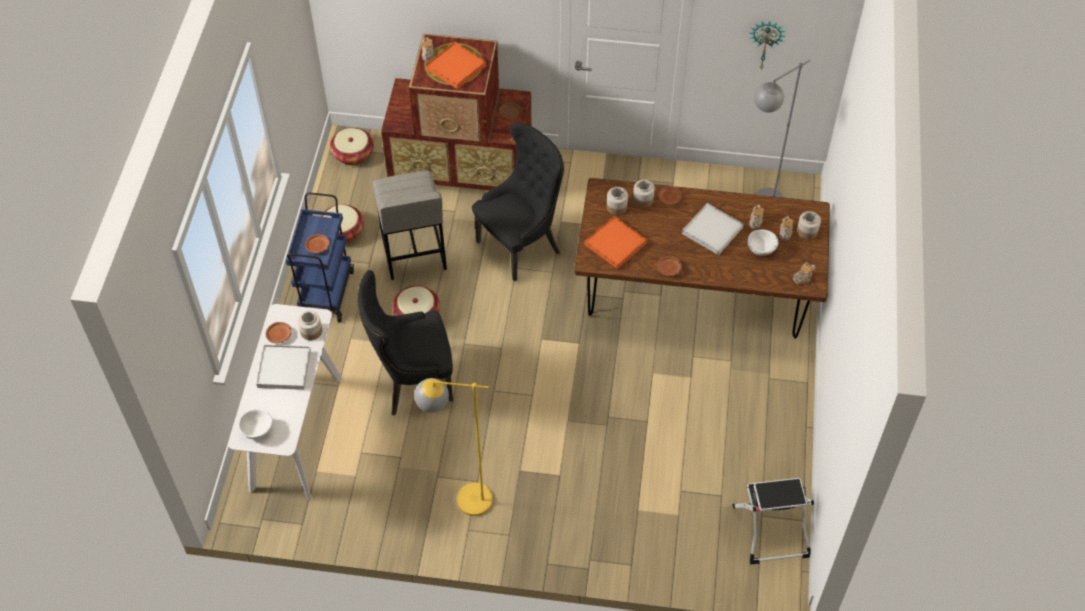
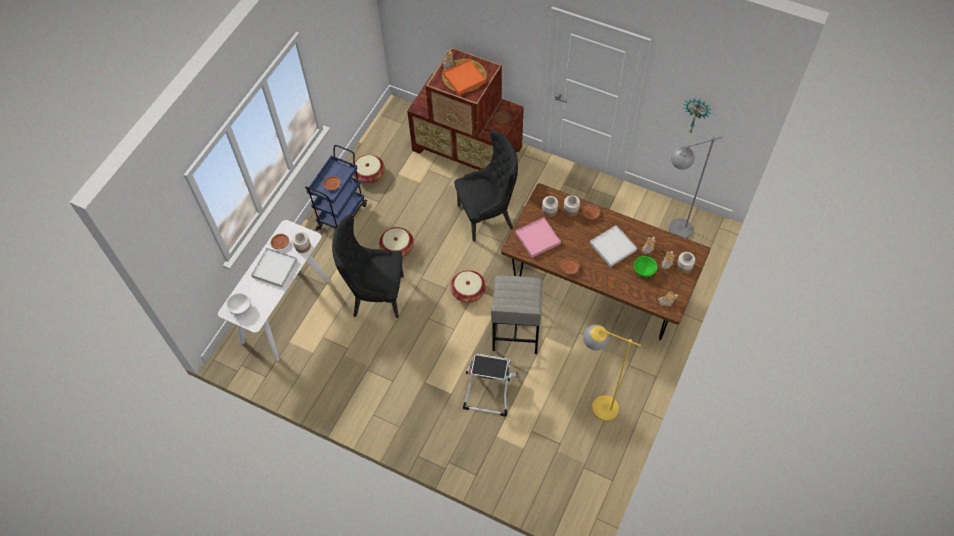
camera: 20 degrees right, 5 degrees up
basket [330,128,374,165] -> basket moved to [451,270,486,303]
grey chair [373,171,447,280] -> grey chair moved to [491,275,543,354]
yellow floor lamp [414,378,493,516] -> yellow floor lamp moved to [583,325,641,421]
orange tray [584,216,647,269] -> pink tray [515,217,561,258]
step ladder [732,478,814,564] -> step ladder moved to [463,354,518,417]
white bowl [747,229,778,256] -> green bowl [634,256,658,277]

